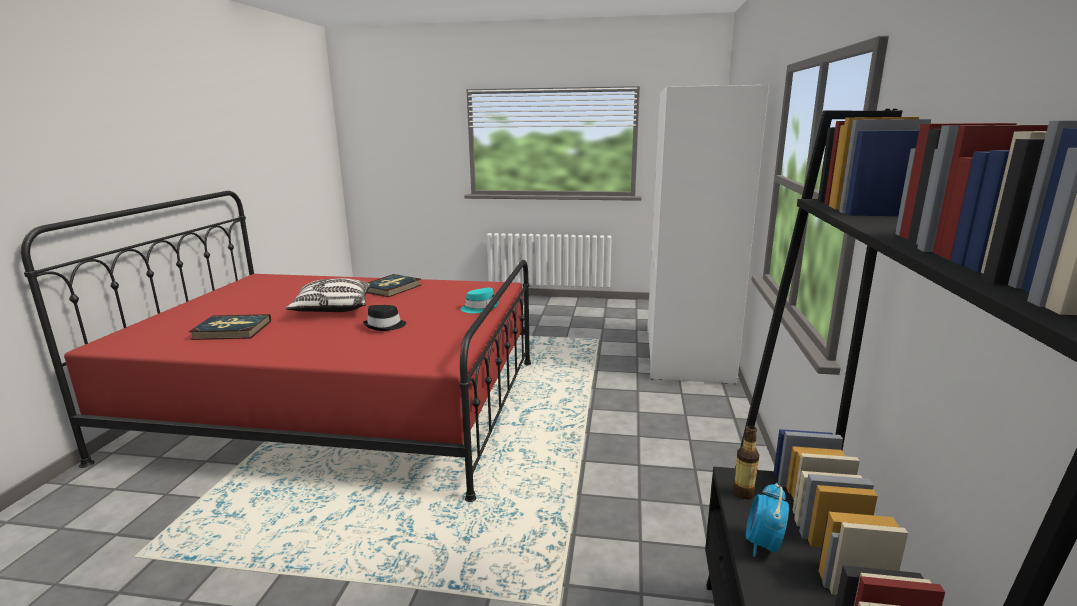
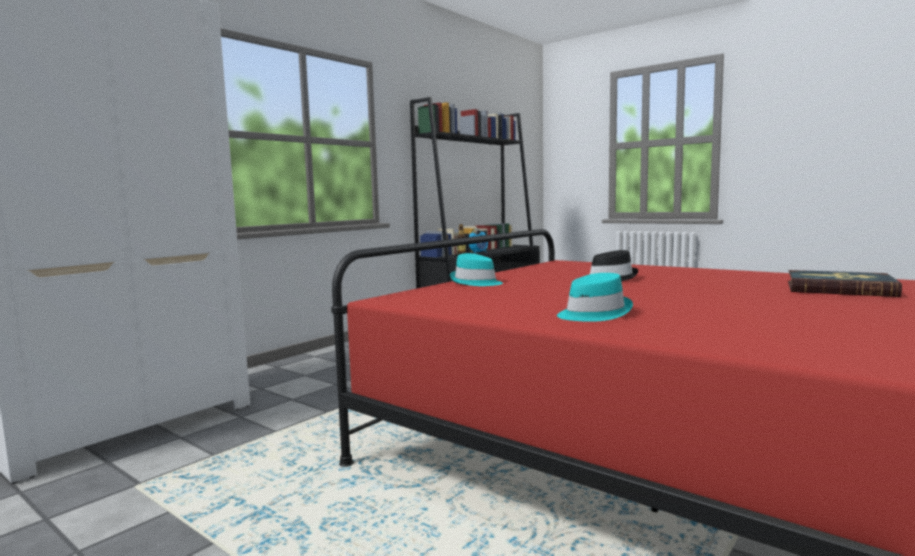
camera: 150 degrees left, 10 degrees down
pillow [285,278,370,312] -> none
book [367,274,421,297] -> turquoise hat [557,273,633,322]

